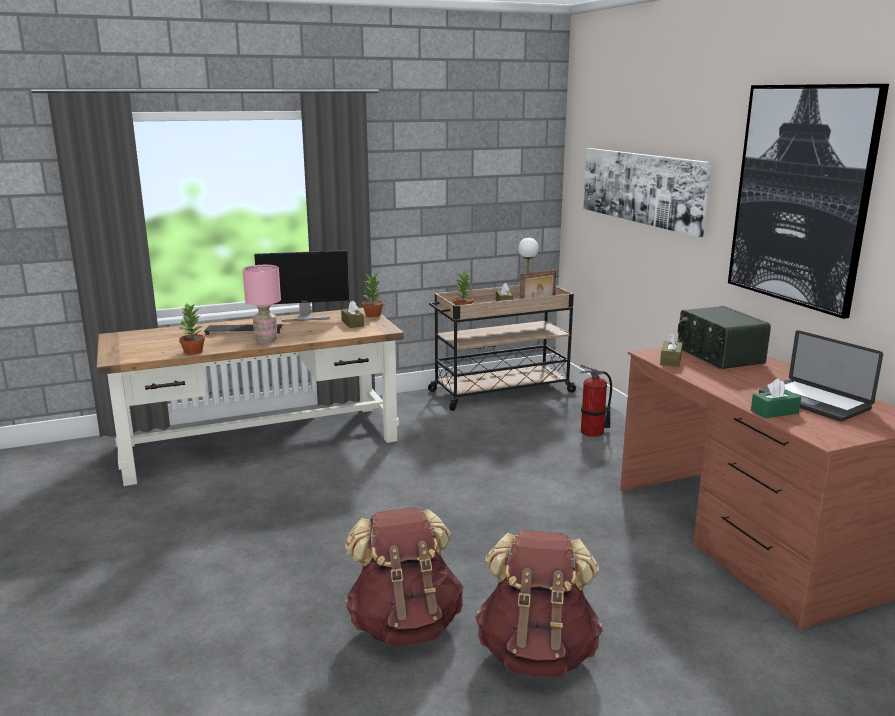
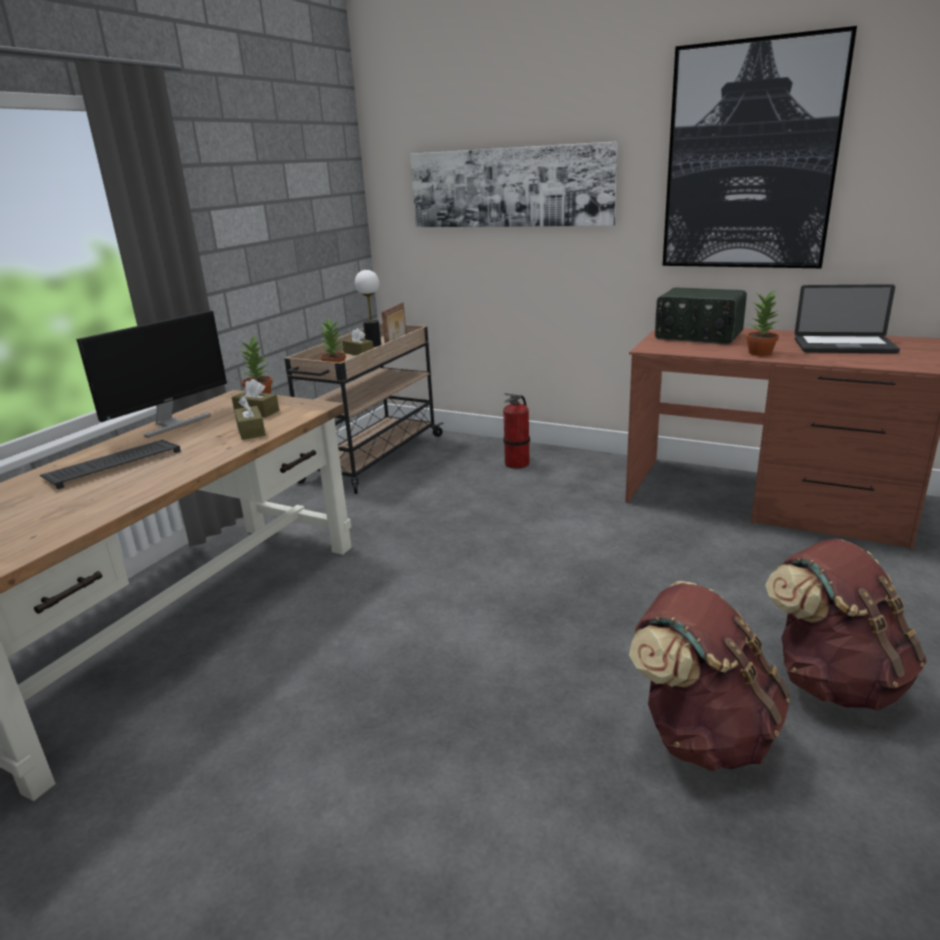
camera: 40 degrees left, 5 degrees up
potted plant [178,304,205,355] -> potted plant moved to [746,290,779,356]
pink table lamp [242,265,281,344] -> none
brown tissue box [660,332,683,367] -> brown tissue box moved to [234,396,265,440]
green tissue box [751,378,801,418] -> none

